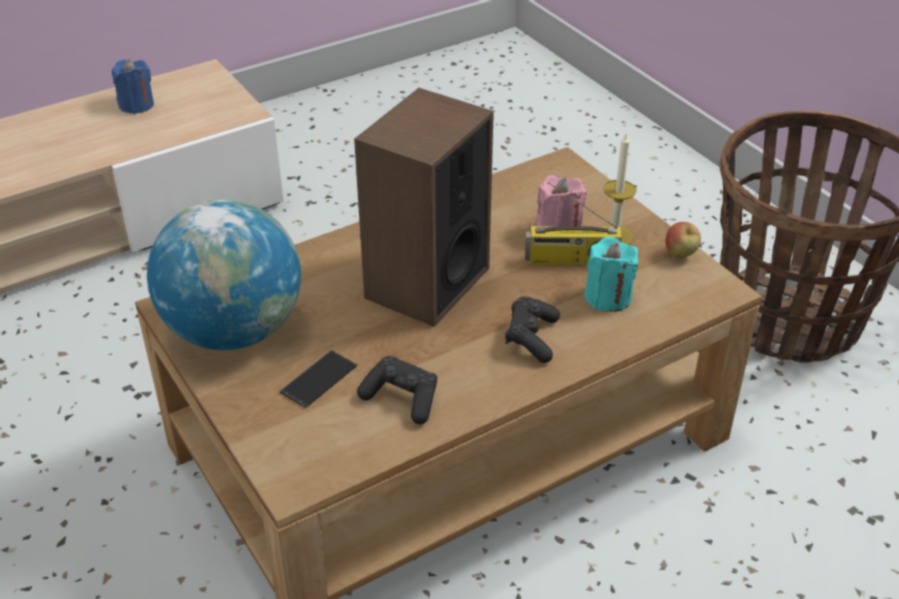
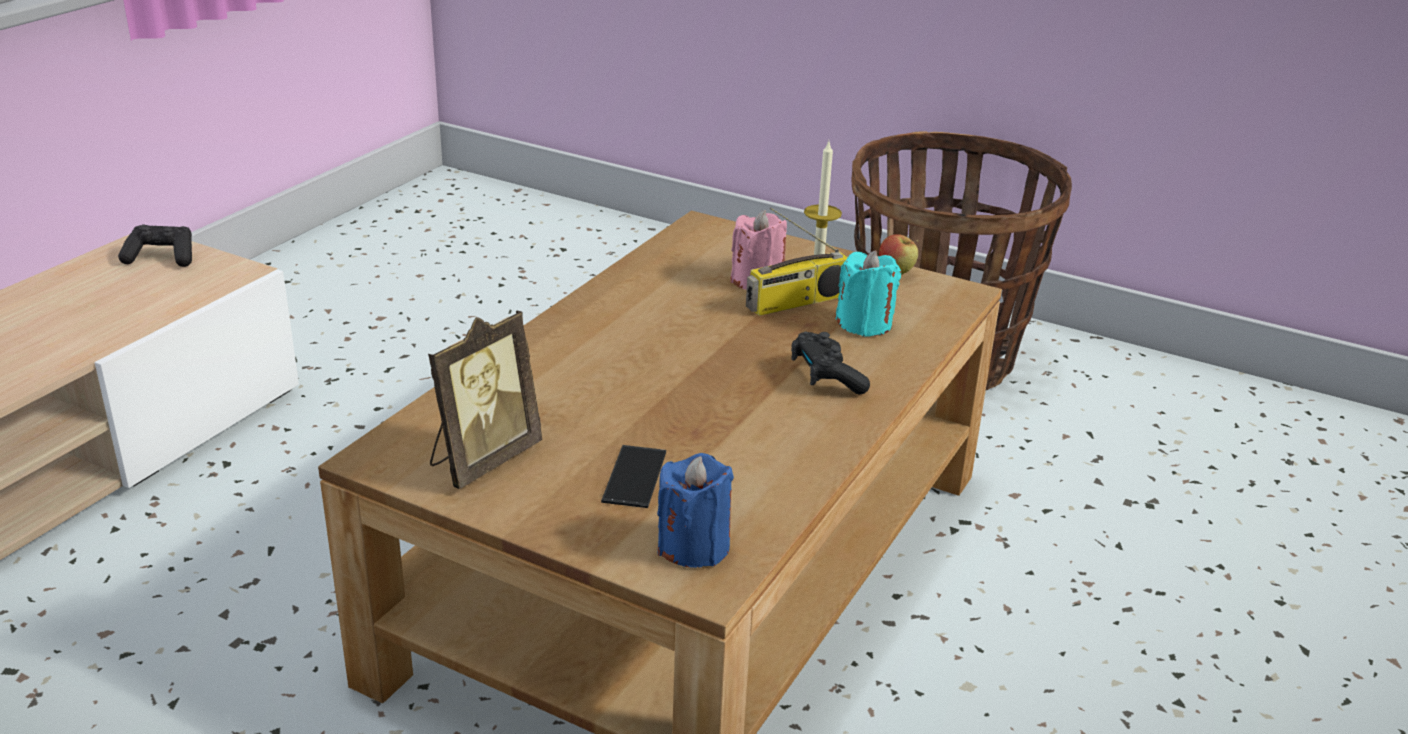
camera: 30 degrees left, 10 degrees down
blue candle [112,59,154,114] -> blue candle moved to [657,453,734,568]
globe [147,199,301,350] -> picture frame [428,311,542,489]
speaker [354,88,494,327] -> none
black game controller [357,356,437,424] -> black game controller moved to [118,225,192,267]

